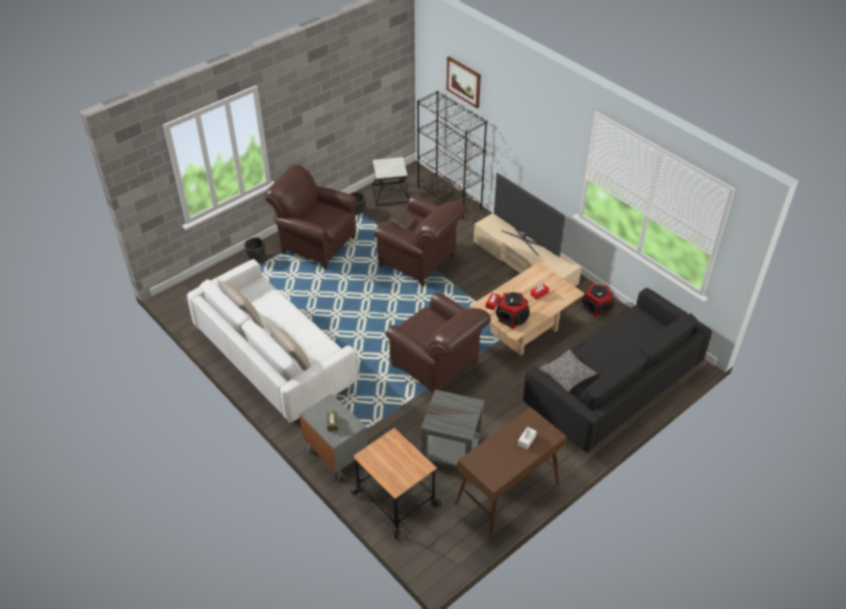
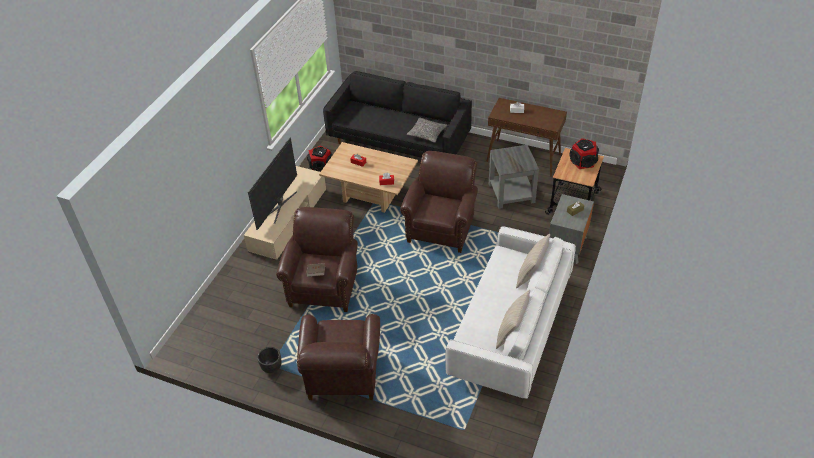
camera: 115 degrees left, 0 degrees up
black planter [244,237,265,261] -> none
side table [372,157,409,206] -> none
black bookcase [417,91,487,220] -> none
picture [446,56,481,109] -> none
speaker [496,292,530,329] -> speaker moved to [570,138,599,169]

